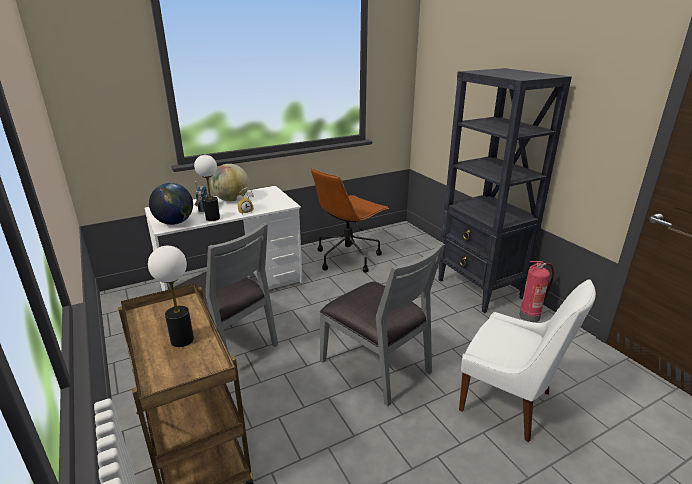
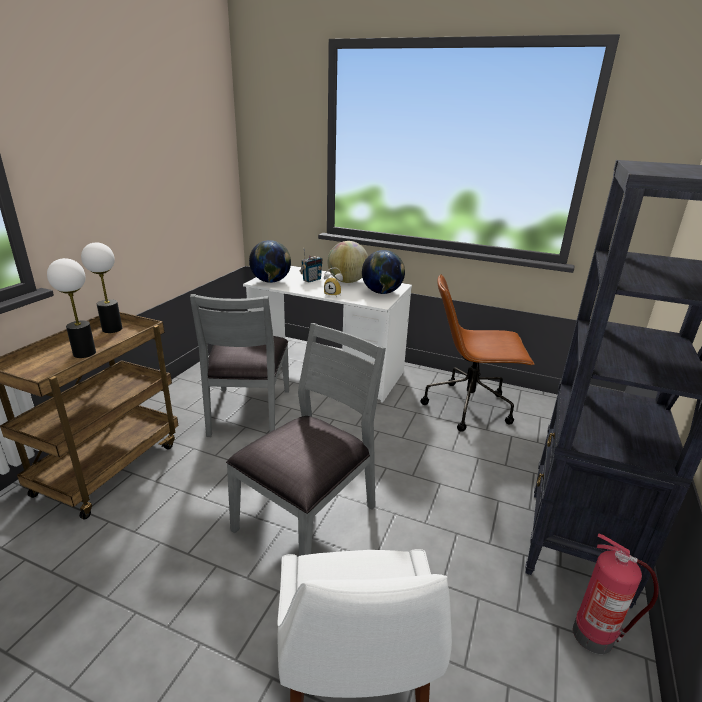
camera: 50 degrees right, 0 degrees up
table lamp [194,155,220,221] -> table lamp moved to [81,242,122,333]
grey chair [320,242,445,406] -> grey chair turned 150 degrees counterclockwise [226,323,386,556]
none -> globe [362,250,405,294]

